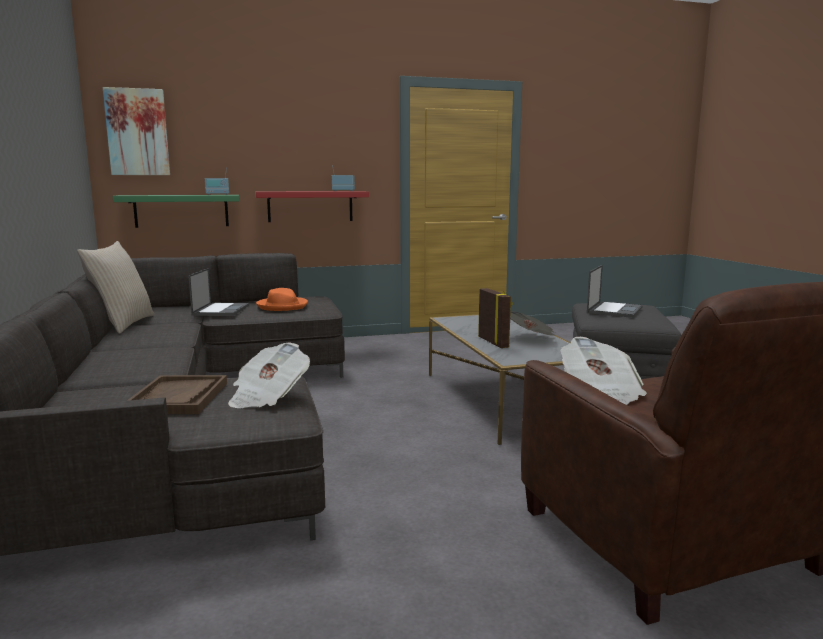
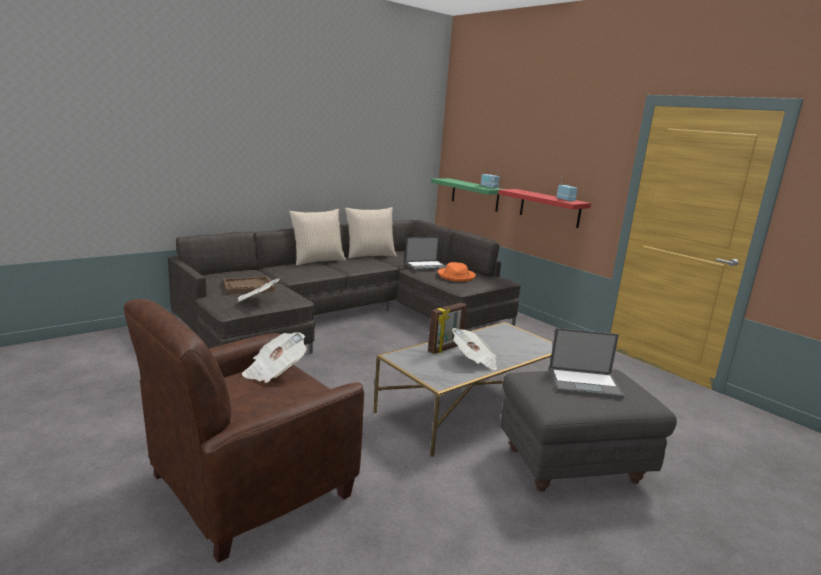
camera: 65 degrees right, 5 degrees up
picture [102,87,170,175] -> none
none -> beige pillow [289,209,346,266]

